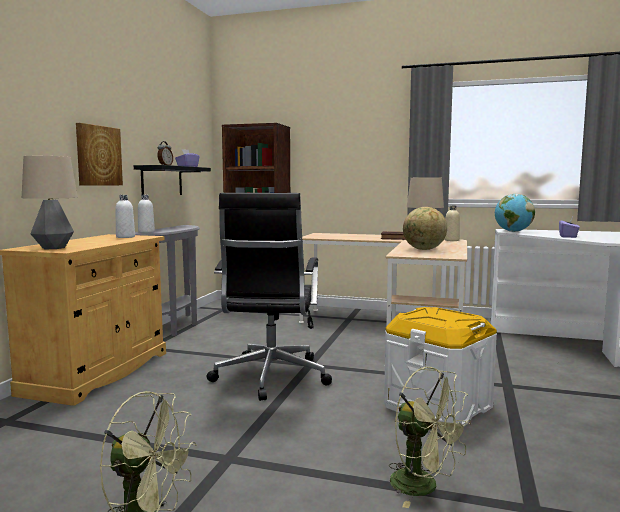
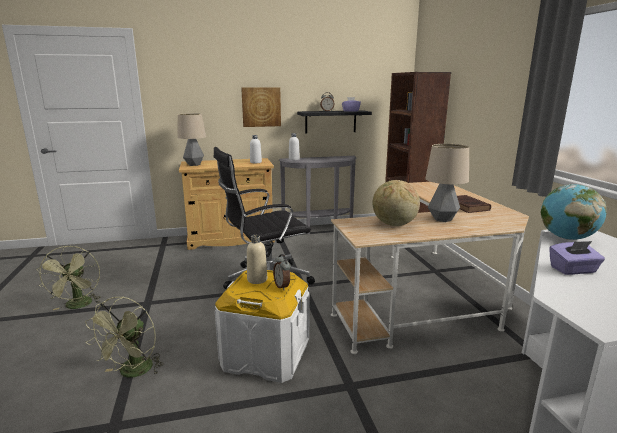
camera: 60 degrees right, 10 degrees up
beige bottle [444,205,460,241] -> beige bottle moved to [247,235,267,284]
none -> alarm clock [273,254,291,290]

